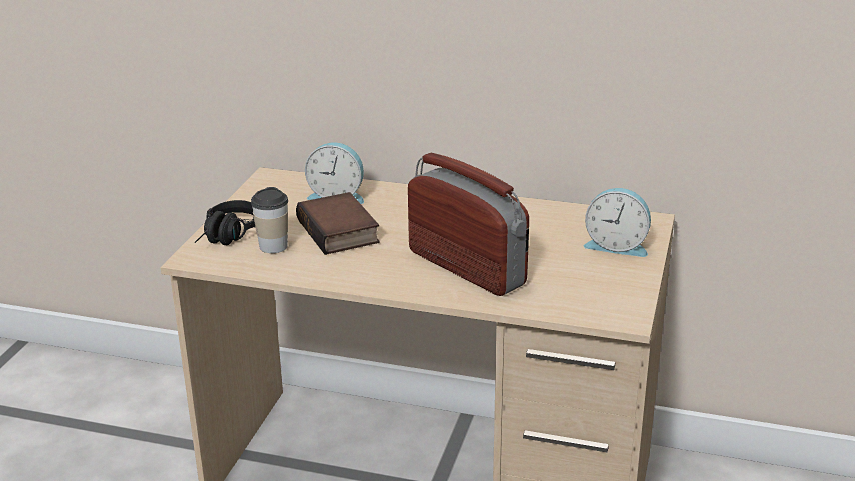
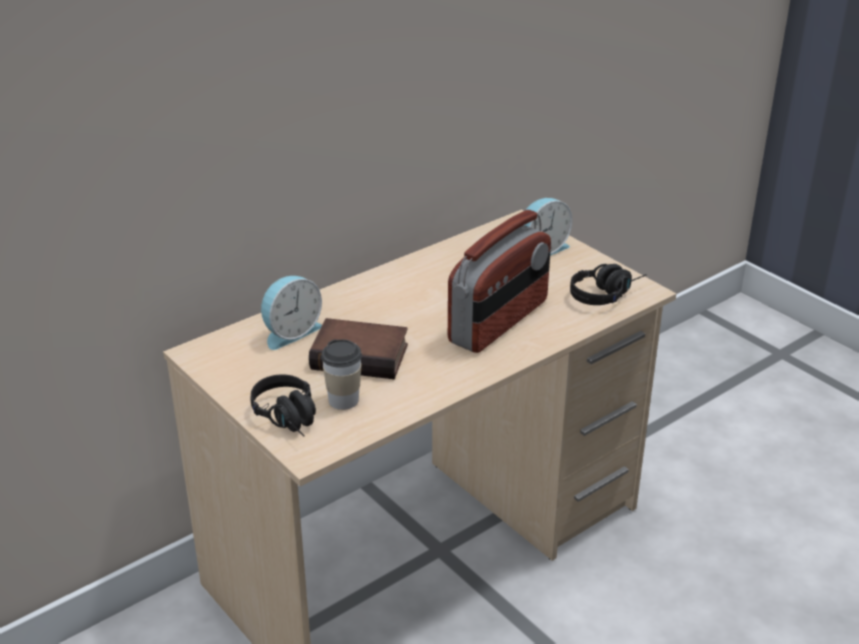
camera: 55 degrees left, 5 degrees up
radio [408,153,529,296] -> radio turned 135 degrees clockwise [448,210,551,353]
none -> black headphones [570,264,647,305]

